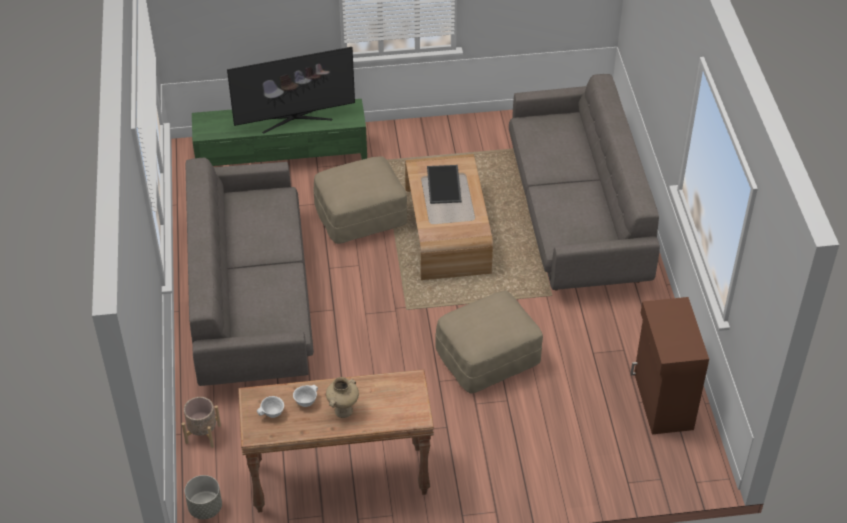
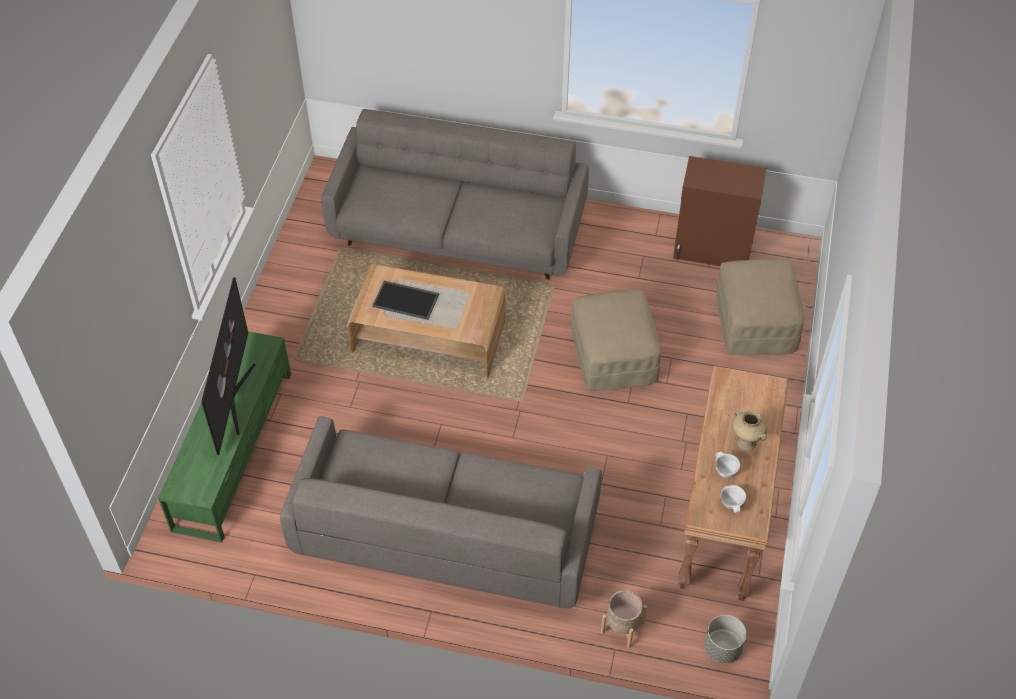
camera: 70 degrees left, 5 degrees up
beige ottoman [313,157,407,244] -> beige ottoman moved to [716,259,804,355]

